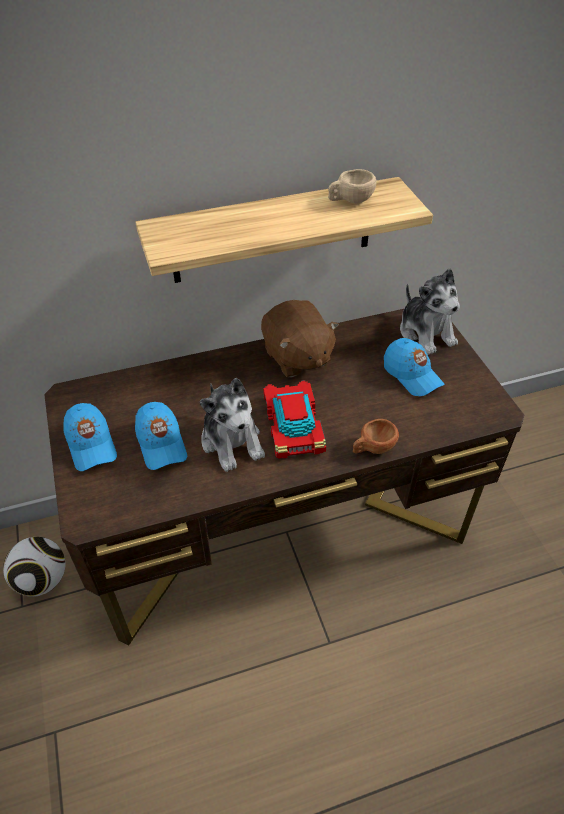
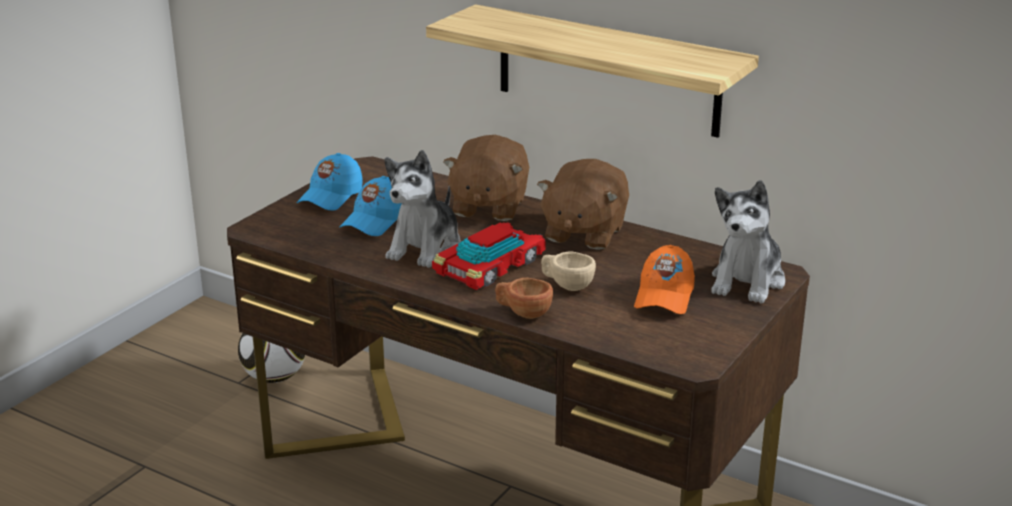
camera: 50 degrees right, 20 degrees down
beige cup [328,169,377,204] -> beige cup moved to [541,252,596,291]
blue cap [384,338,445,396] -> orange cap [634,245,695,314]
none -> brown plush toy [443,135,529,221]

